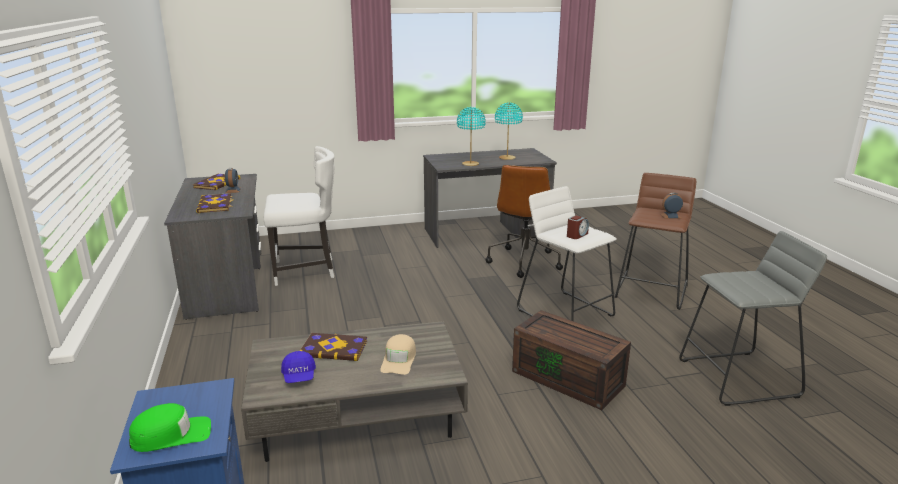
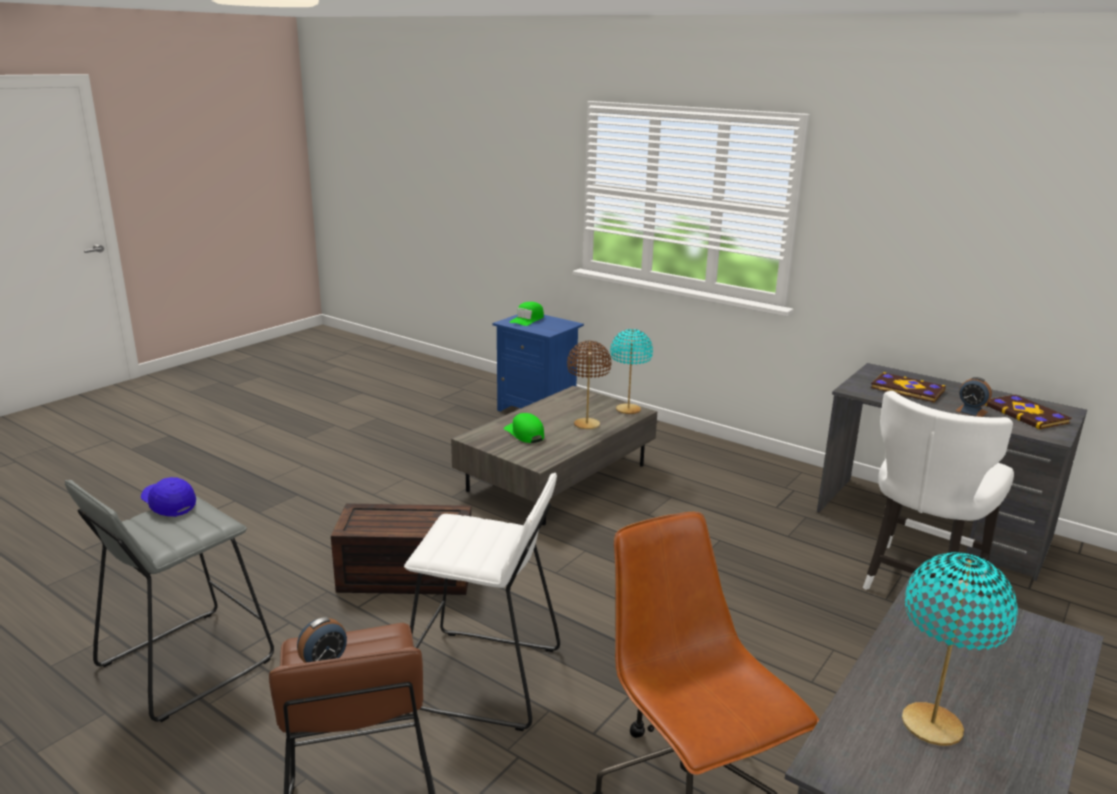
camera: 140 degrees right, 0 degrees up
blue cap [281,351,316,383] -> blue cap moved to [141,477,196,517]
book [300,333,367,361] -> brown table lamp [567,341,611,429]
beige cap [380,334,416,375] -> green cap [503,413,544,443]
turquoise table lamp [457,107,486,166] -> turquoise table lamp moved to [610,329,653,414]
alarm clock [567,215,589,239] -> none

